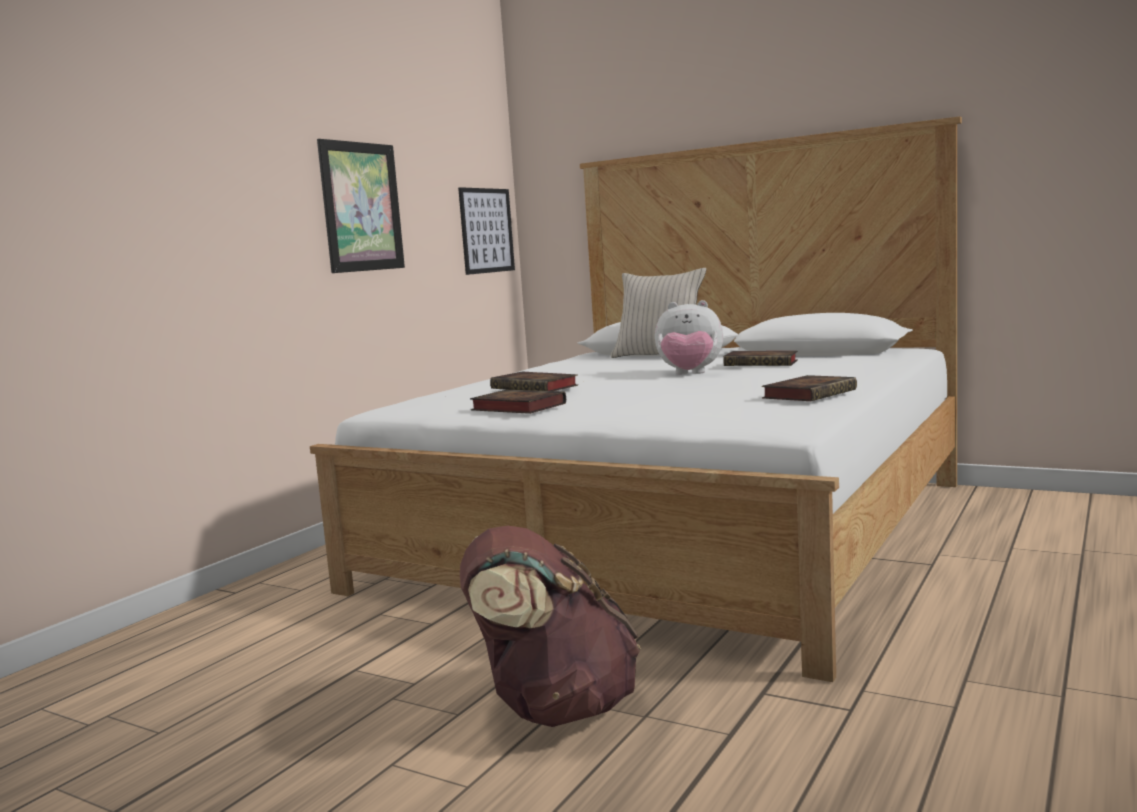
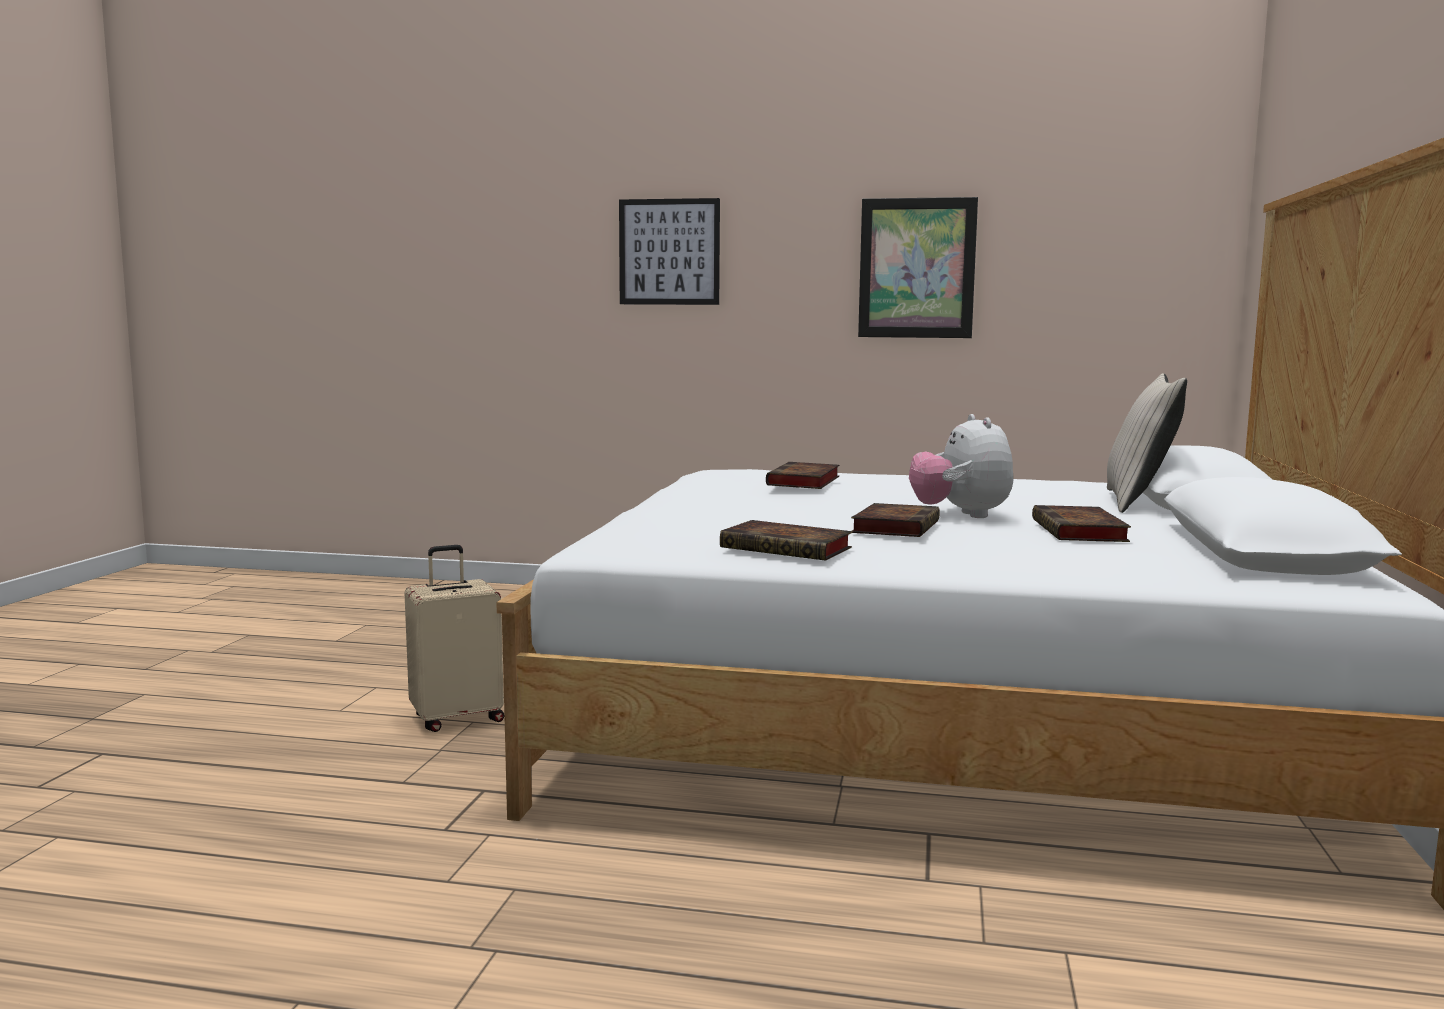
camera: 70 degrees right, 0 degrees up
picture [458,187,515,275] -> picture moved to [619,198,720,305]
brown backpack [460,526,641,727] -> beige suitcase [404,545,504,732]
book [470,390,566,414] -> book moved to [851,503,940,537]

